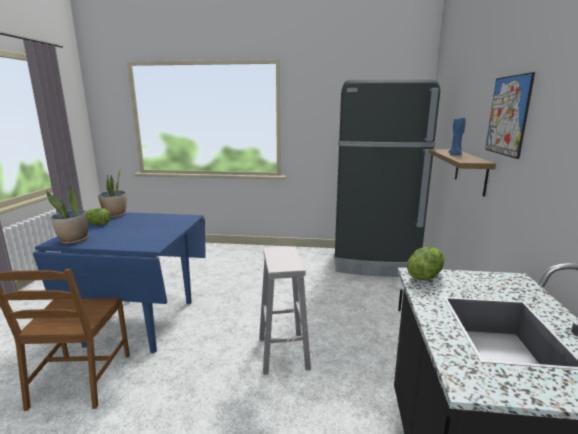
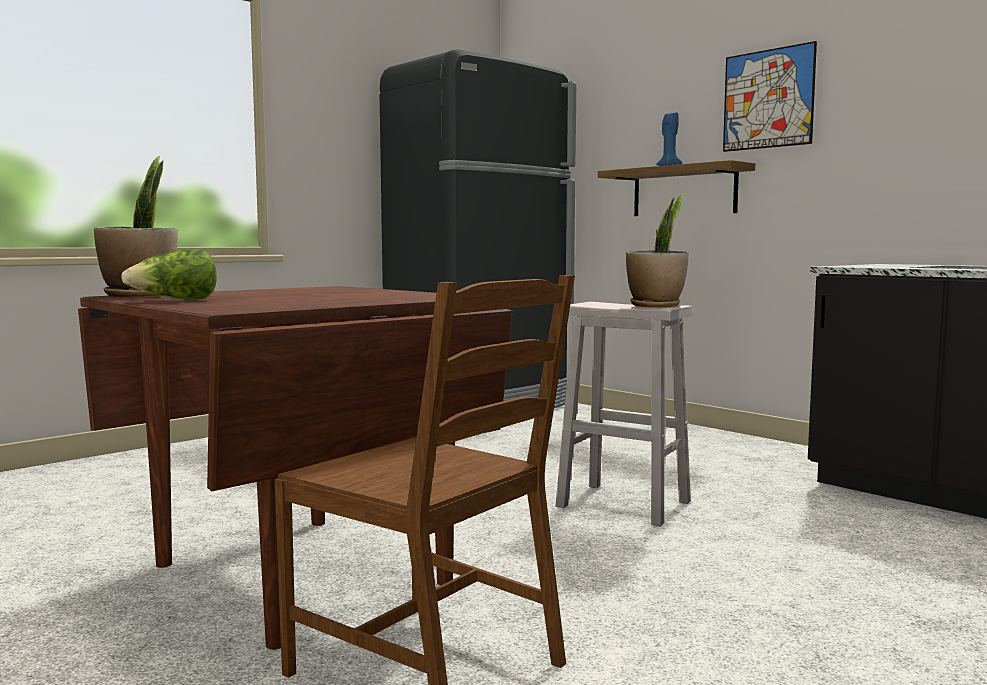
camera: 50 degrees left, 10 degrees down
blue dining table [32,212,206,353] -> brown dining table [78,286,513,650]
potted plant [46,187,89,244] -> potted plant moved to [626,192,689,307]
lettuce [407,247,444,280] -> none

